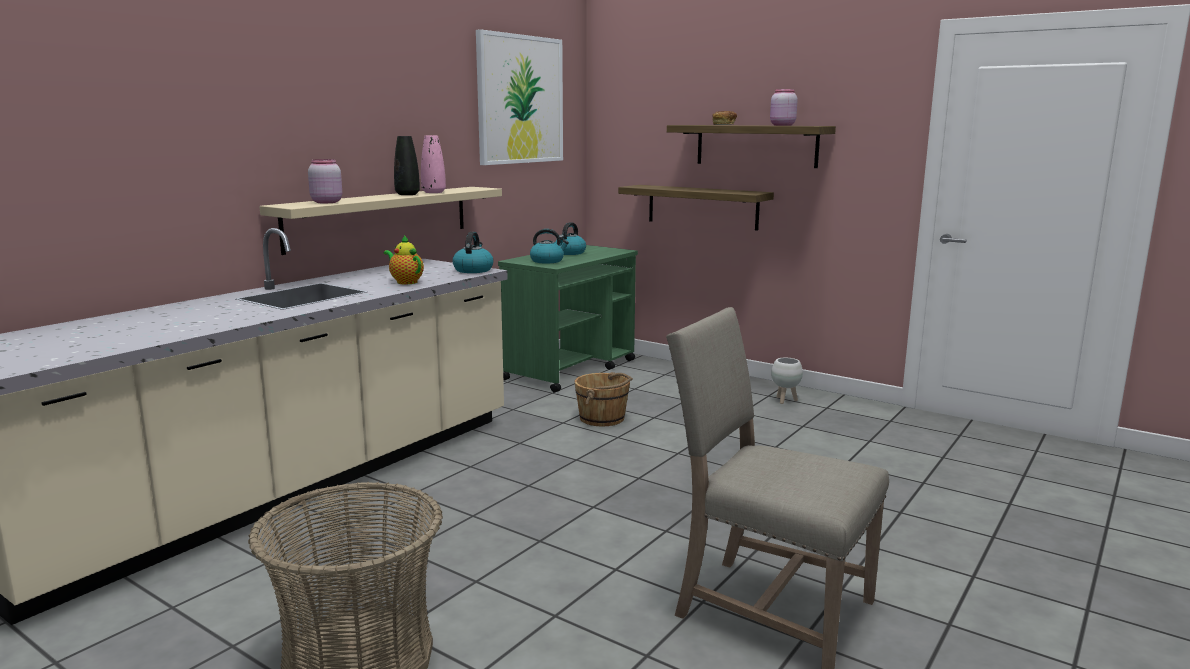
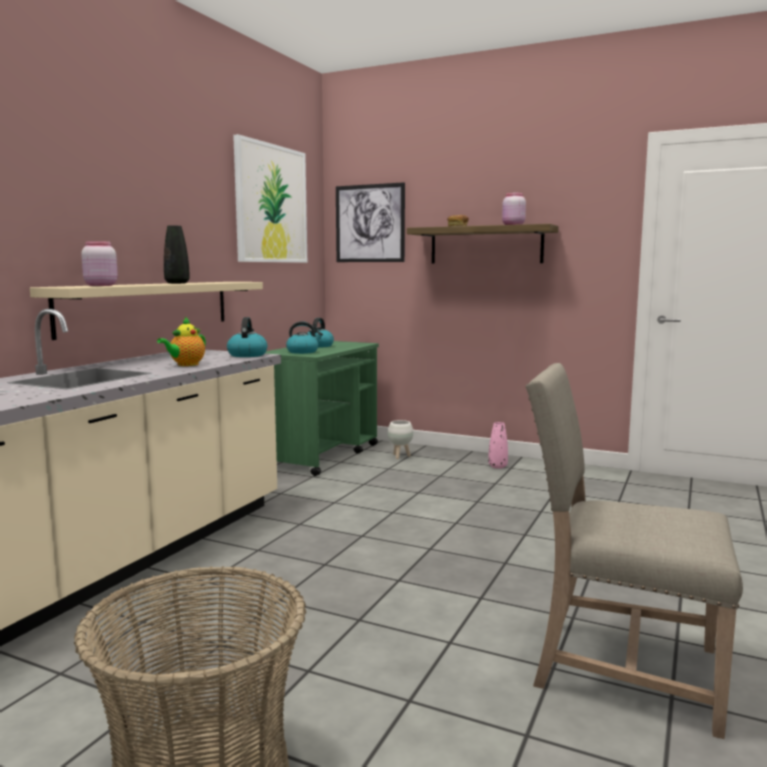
camera: 10 degrees left, 5 degrees down
teapot [384,235,424,284] -> teapot turned 90 degrees counterclockwise [157,317,206,366]
pink vase [421,136,446,193] -> pink vase moved to [488,422,508,469]
brown bucket [575,372,633,426] -> none
shelf [618,185,774,231] -> none
white planter [771,358,803,404] -> white planter moved to [388,420,413,459]
none -> picture [336,182,405,262]

